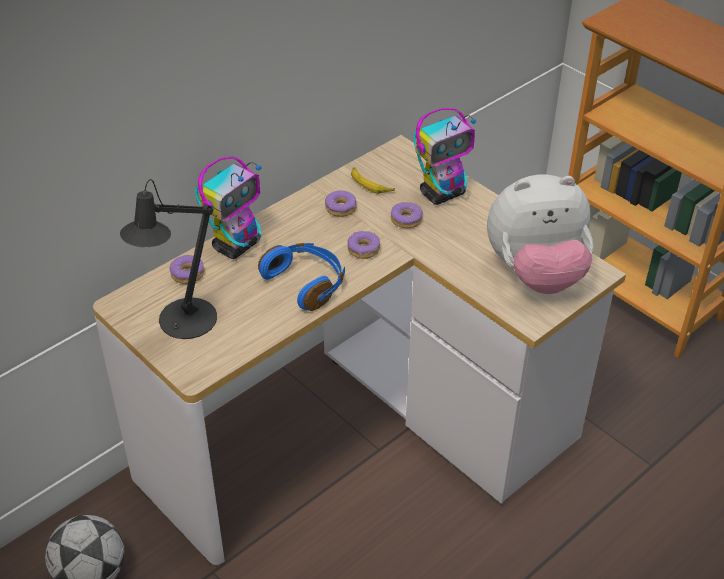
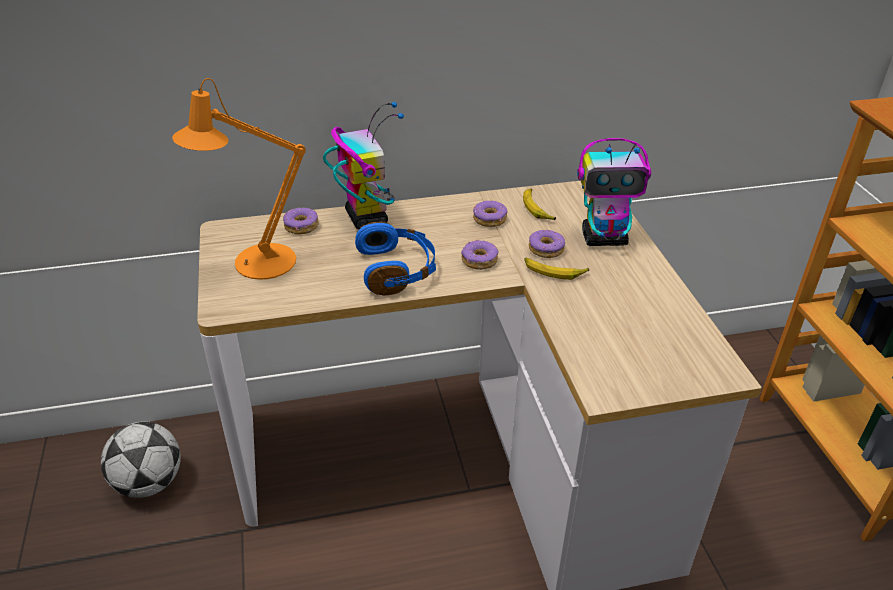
camera: 30 degrees right, 5 degrees down
black table lamp [120,179,217,339] -> orange table lamp [172,78,306,280]
toy robot [195,157,262,259] -> toy robot turned 90 degrees counterclockwise [323,102,404,229]
plush toy [487,174,594,294] -> none
none -> banana [524,258,589,280]

